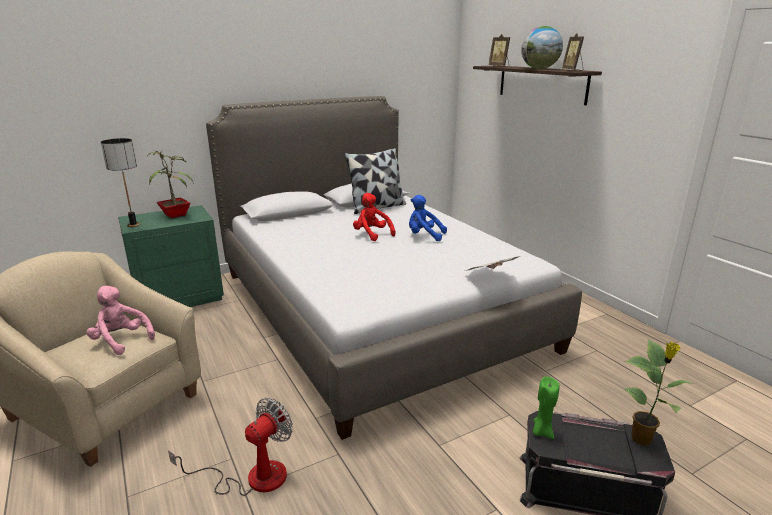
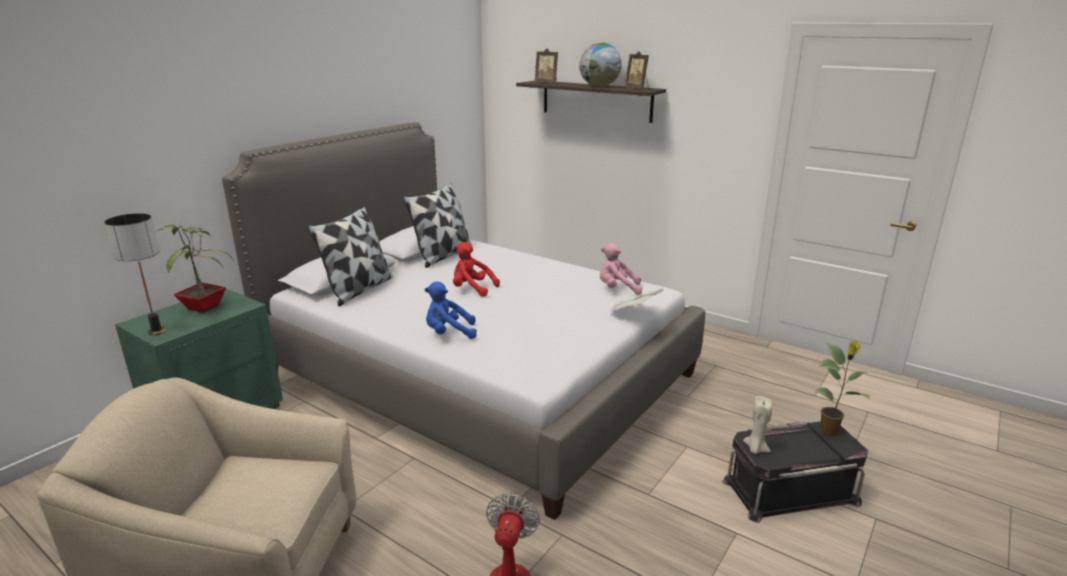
camera: 25 degrees left, 0 degrees up
pink plush toy [86,286,155,355] -> pink plush toy moved to [600,243,642,295]
blue plush toy [409,195,447,241] -> blue plush toy moved to [425,281,477,339]
green candle [533,377,560,439] -> beige candle [743,396,772,454]
none -> pillow [307,207,393,306]

